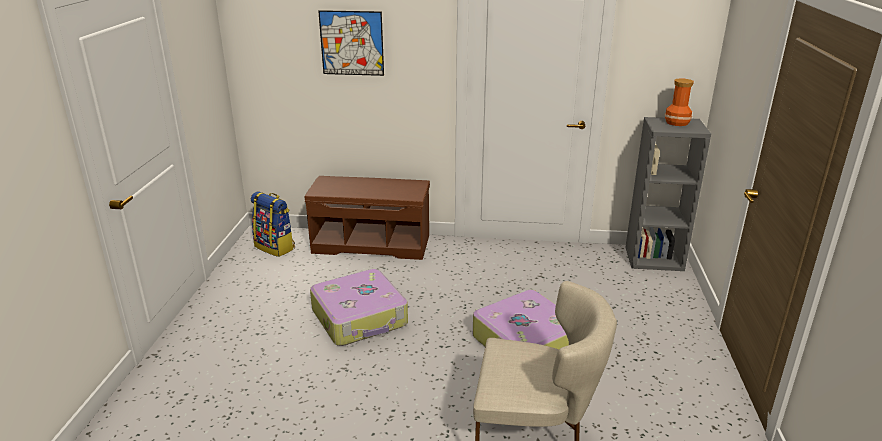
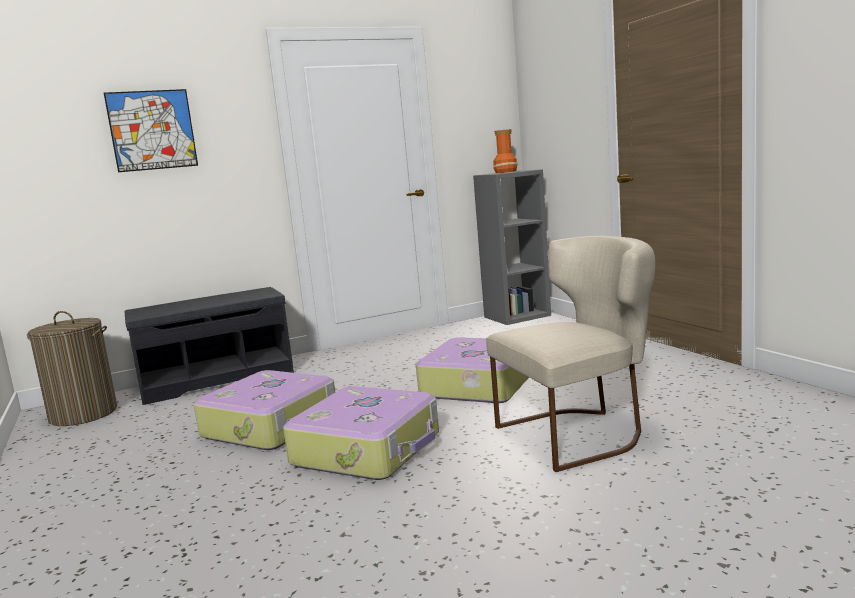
camera: 30 degrees left, 15 degrees down
backpack [251,192,295,257] -> laundry basket [27,311,117,426]
brown bench [304,176,430,260] -> grey bench [125,287,294,405]
none -> suitcase [283,386,439,480]

